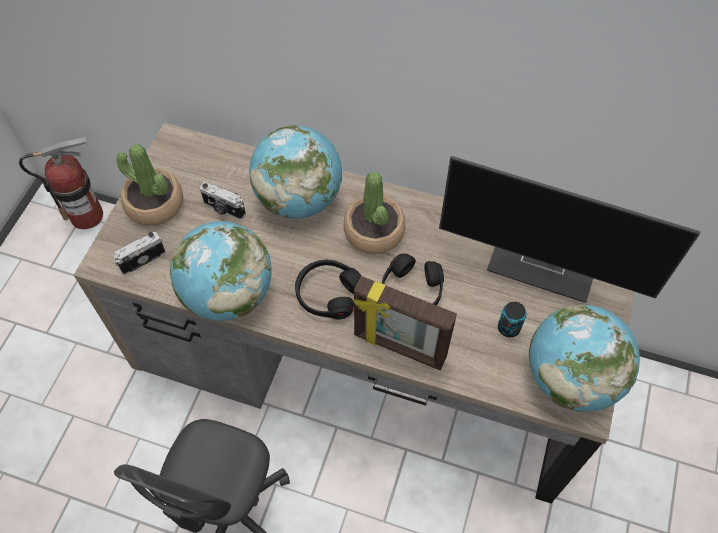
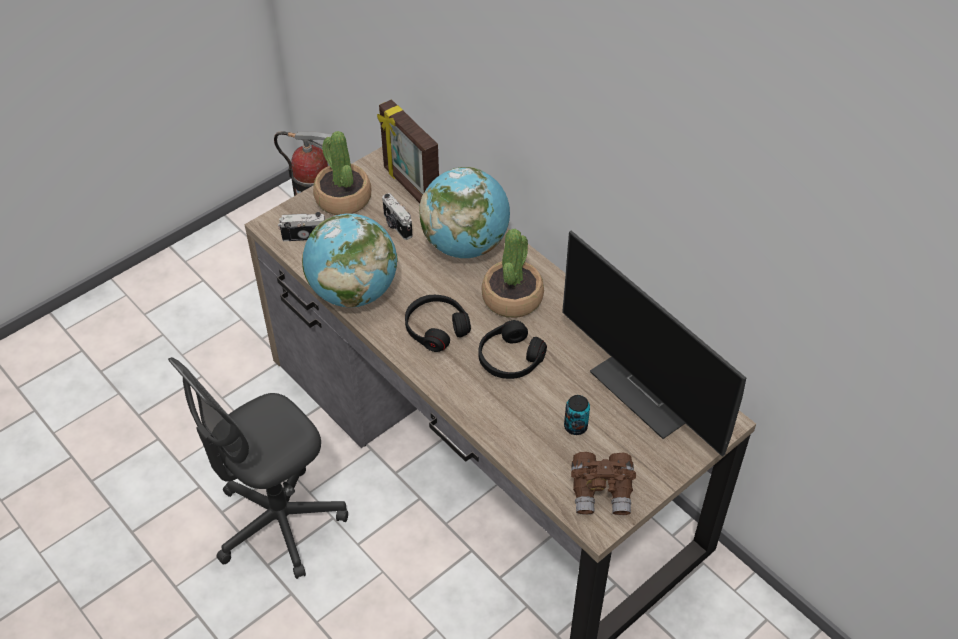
camera: 30 degrees right, 10 degrees down
picture frame [353,276,457,370] -> picture frame moved to [377,99,439,203]
globe [529,305,640,412] -> brown binoculars [571,452,636,515]

